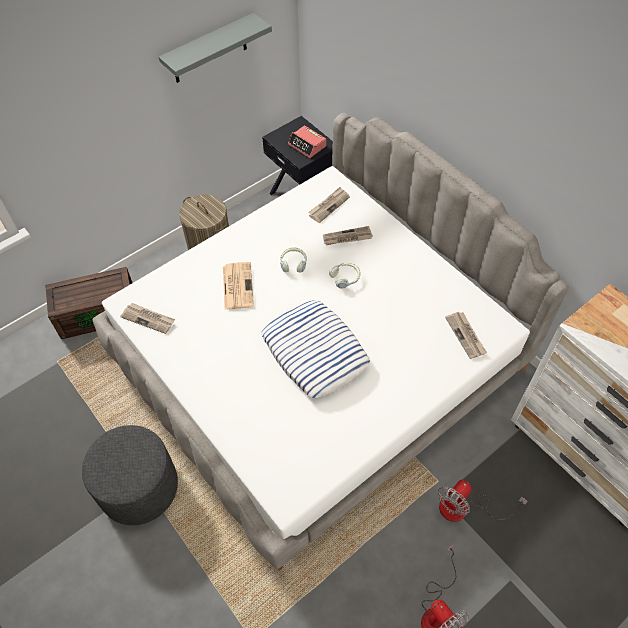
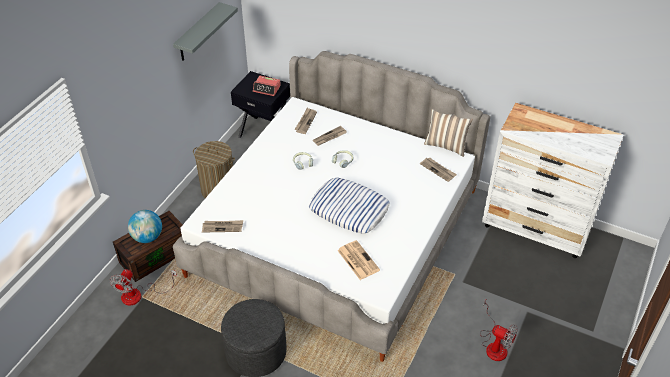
camera: 25 degrees left, 10 degrees down
newspaper [223,262,254,310] -> newspaper moved to [337,240,380,280]
fan [438,480,528,522] -> fan moved to [109,269,177,306]
none -> globe [128,210,162,243]
none -> pillow [424,109,473,157]

